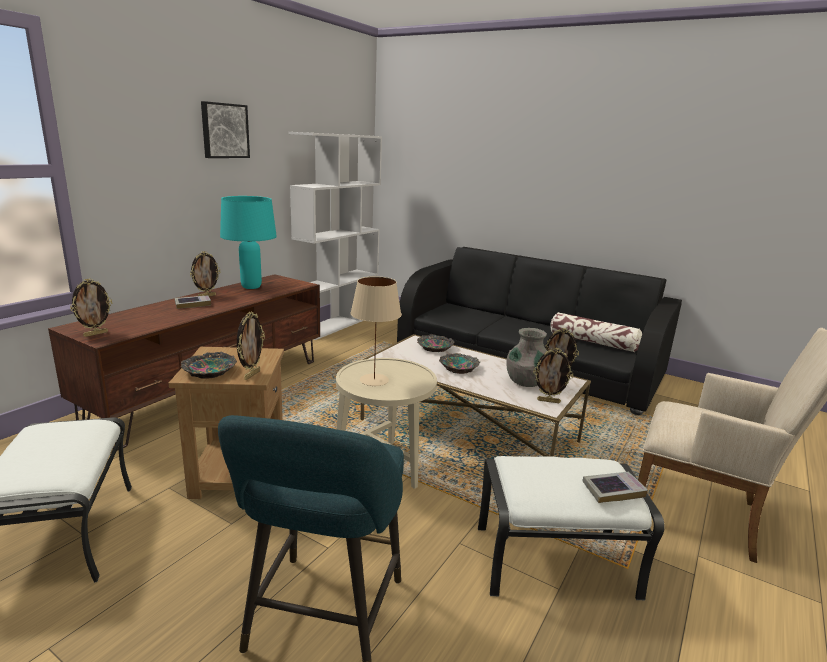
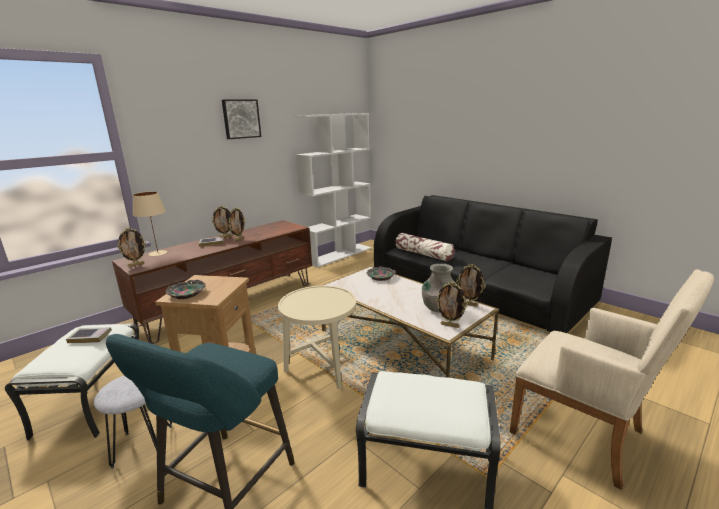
camera: 15 degrees right, 0 degrees up
turquoise table lamp [220,196,277,289] -> none
picture frame [237,311,265,380] -> picture frame moved to [228,207,246,241]
beige table lamp [350,276,402,386] -> beige table lamp moved to [133,191,167,256]
bowl [439,353,480,374] -> none
pillow [550,312,642,352] -> pillow moved to [395,233,455,261]
book [582,472,648,503] -> book moved to [66,327,112,343]
none -> grey stool [94,375,173,469]

